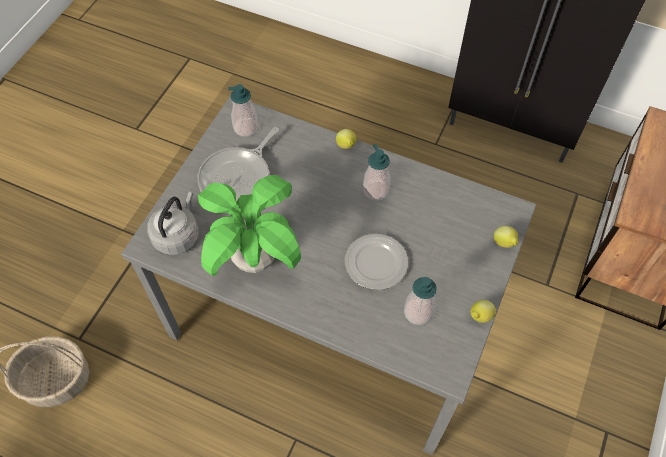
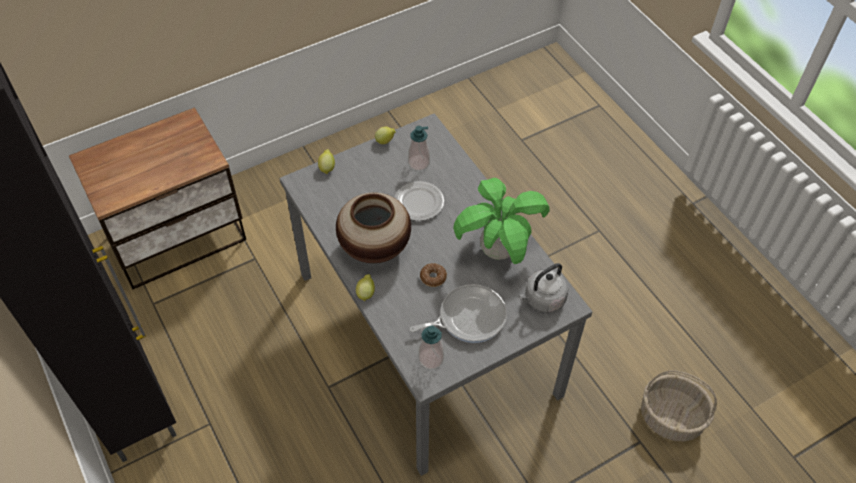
camera: 145 degrees left, 5 degrees down
soap dispenser [363,144,390,201] -> vase [336,193,411,264]
none -> donut [420,263,447,287]

